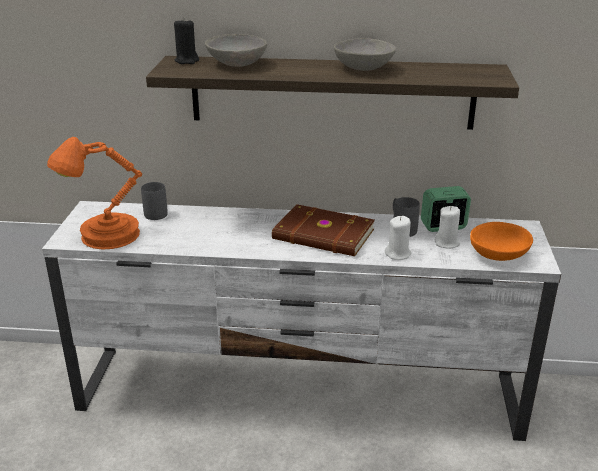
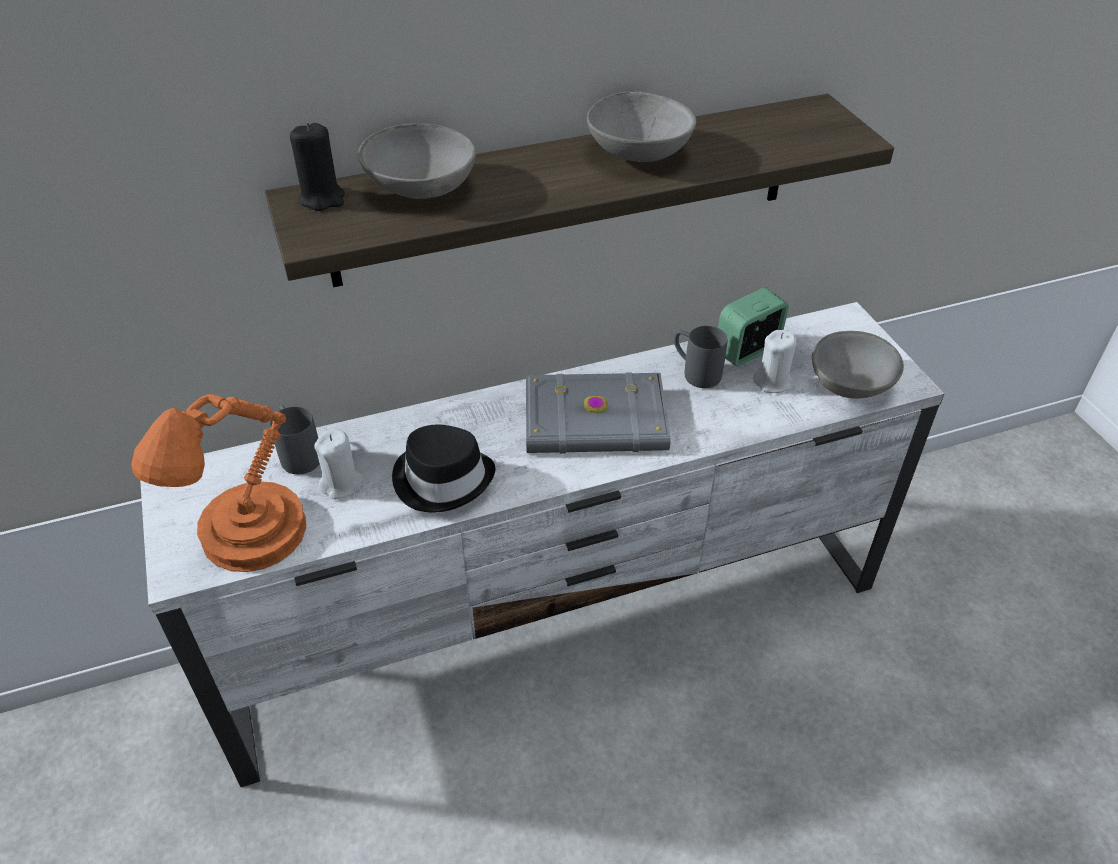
camera: 25 degrees left, 15 degrees up
brown book [272,204,375,256] -> grey book [526,372,671,454]
white candle [385,216,411,260] -> white candle moved to [314,428,362,499]
orange bowl [470,222,533,261] -> grey bowl [812,331,904,399]
none -> black hat [392,425,495,512]

